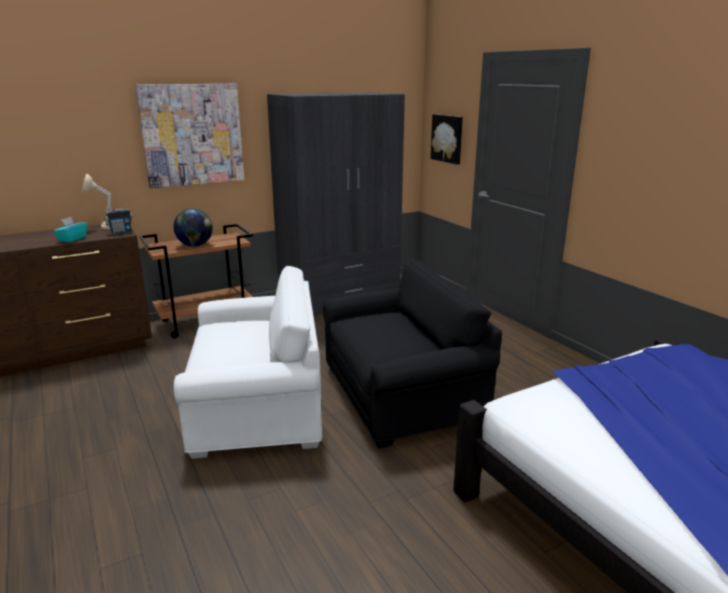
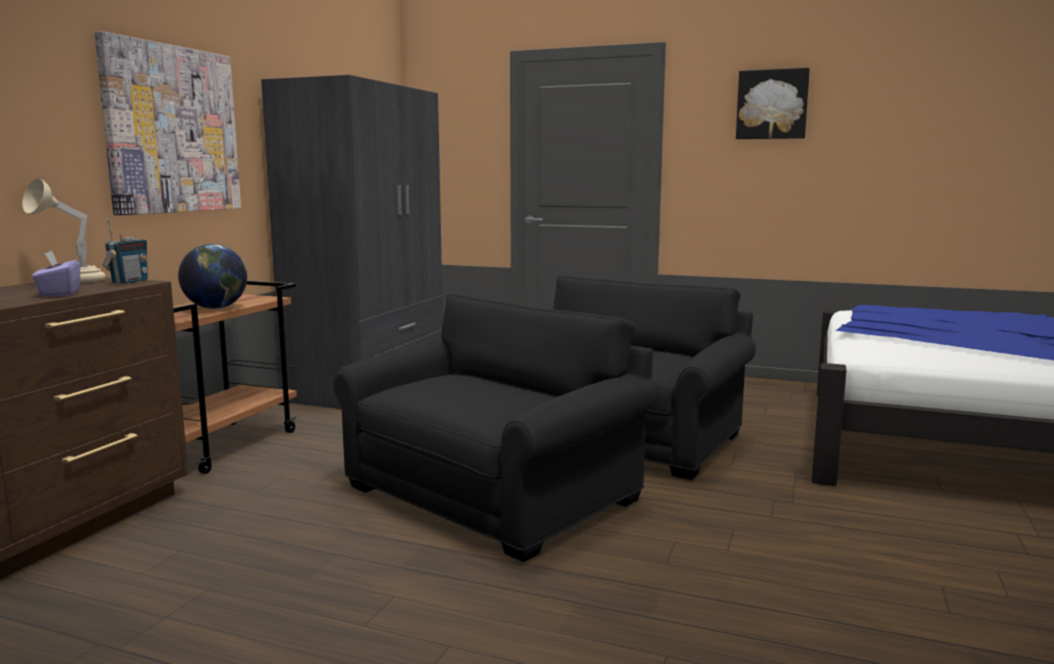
camera: 40 degrees left, 10 degrees down
turquoise tissue box [54,217,87,242] -> purple tissue box [32,251,80,297]
white armchair [174,266,322,459] -> black armchair [333,294,655,562]
picture [431,114,463,164] -> picture moved to [736,68,810,139]

